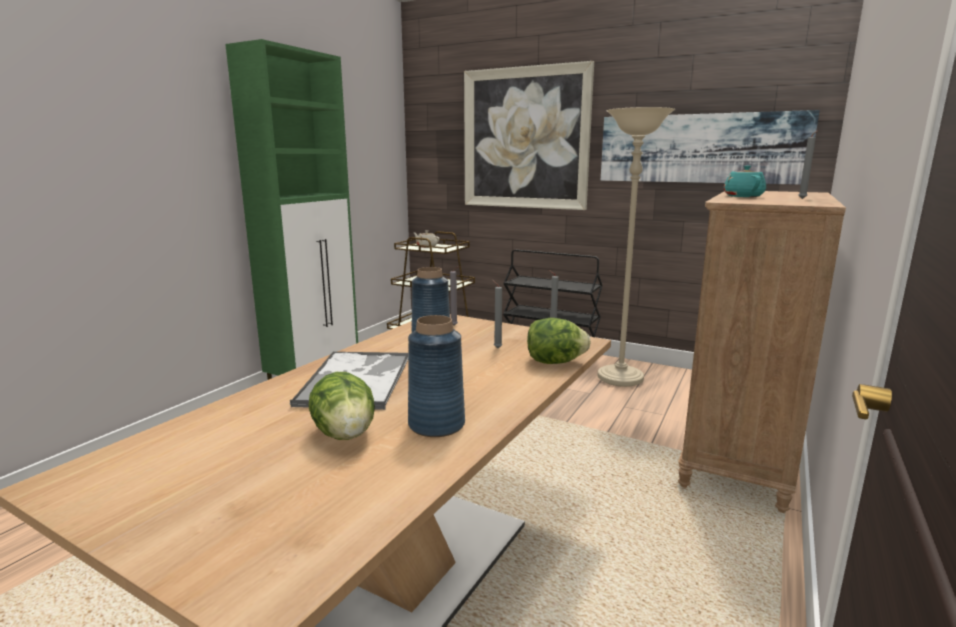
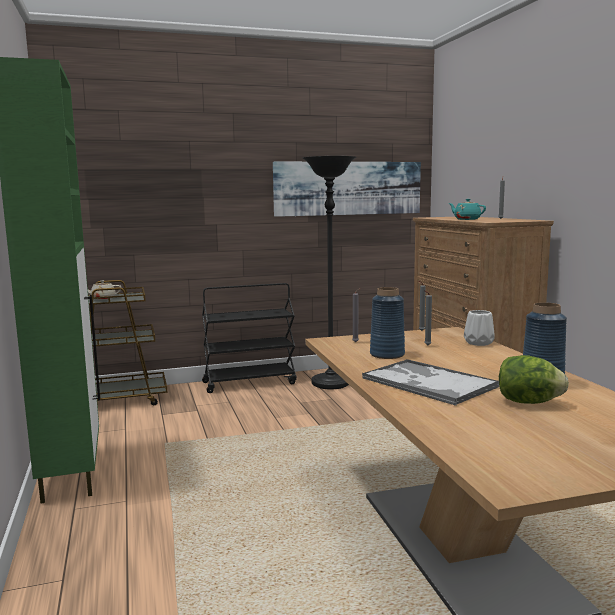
camera: 45 degrees left, 5 degrees down
picture [464,61,594,210] -> none
lettuce [527,318,590,364] -> white vase [464,310,495,346]
beige floor lamp [598,107,675,387] -> black floor lamp [303,156,356,389]

